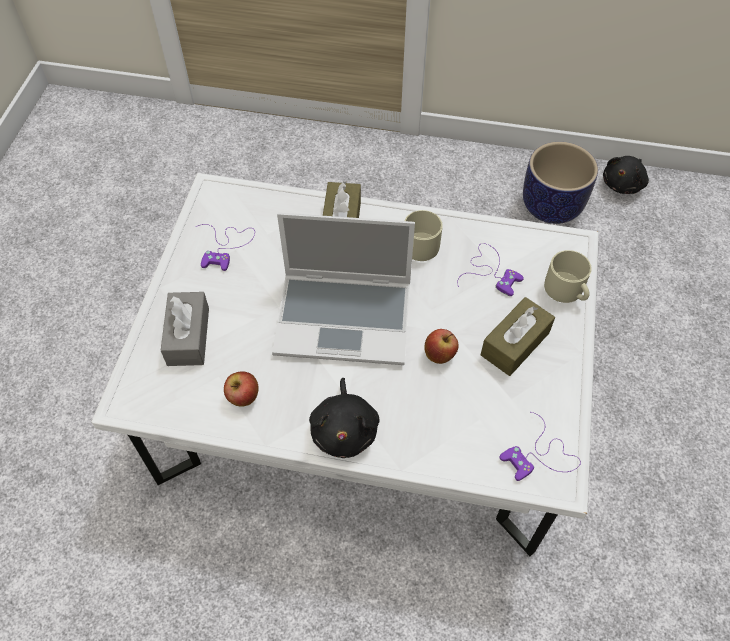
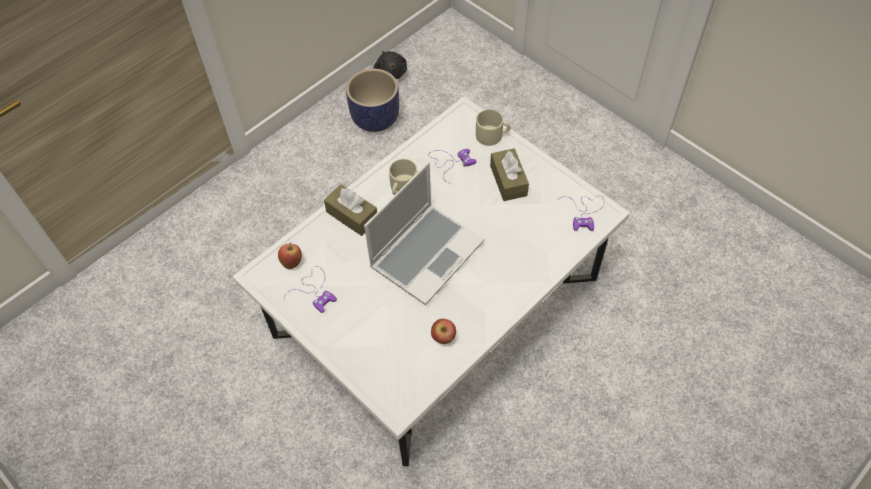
camera: 55 degrees left, 0 degrees up
grey tissue box [160,292,209,366] -> none
black plush toy [309,378,379,458] -> none
apple [424,329,459,364] -> apple moved to [278,243,302,269]

